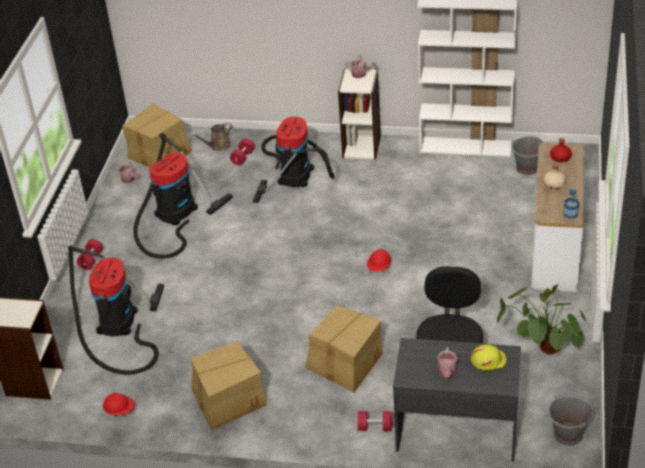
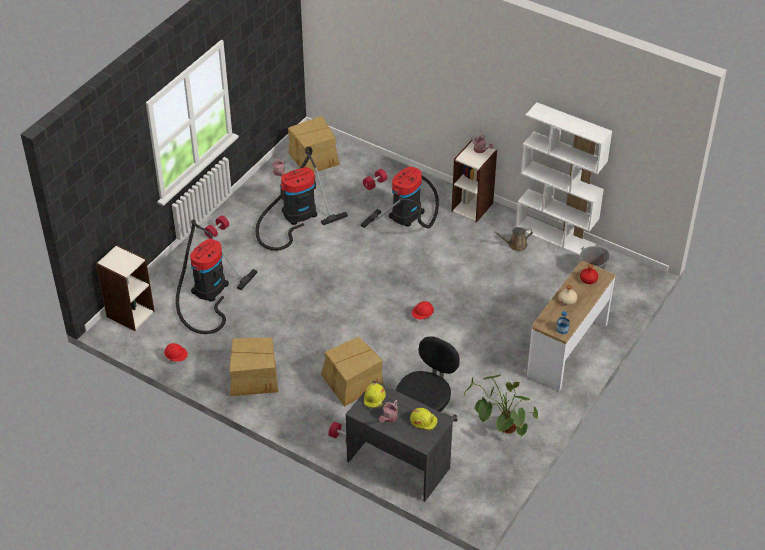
camera: 20 degrees right, 5 degrees up
brown watering can [192,122,232,151] -> brown watering can moved to [494,227,533,251]
grey bucket [548,395,594,446] -> none
none -> yellow hard hat [364,383,386,408]

